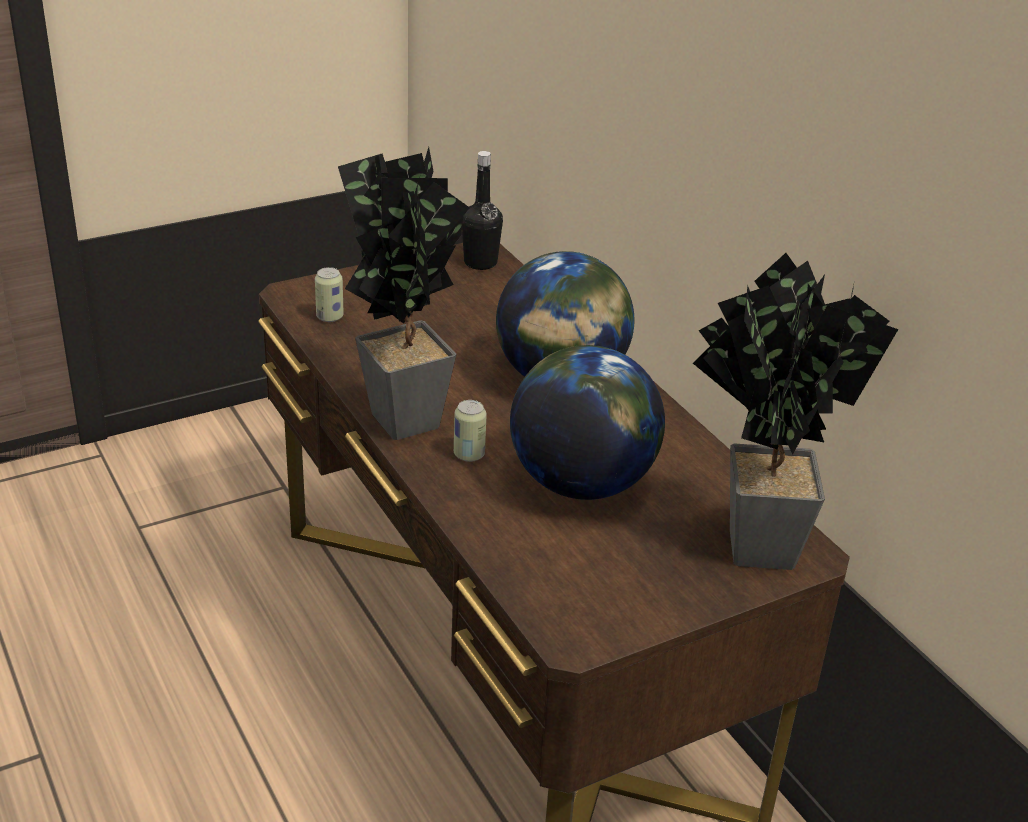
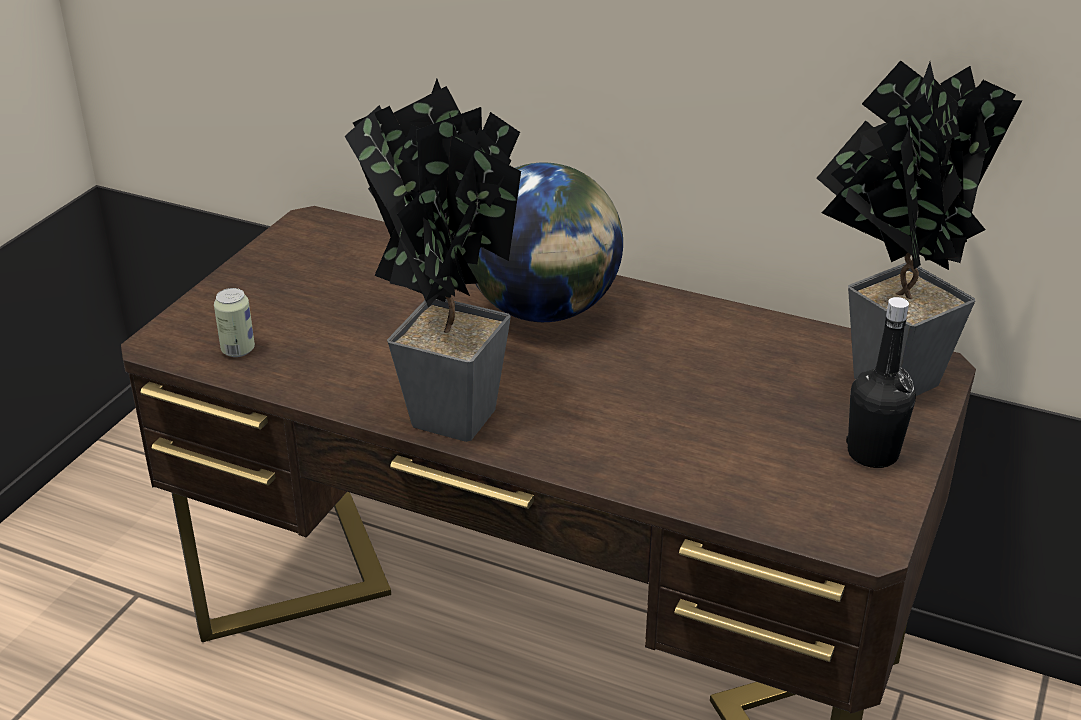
camera: 35 degrees left, 0 degrees up
can [454,400,487,462] -> none
black bottle [462,151,503,270] -> black bottle moved to [846,297,916,468]
globe [510,345,665,500] -> none

